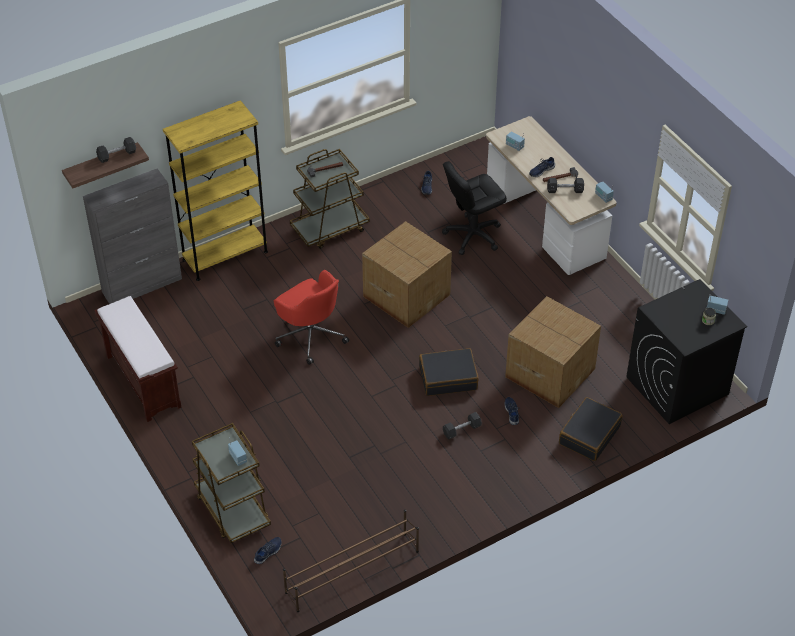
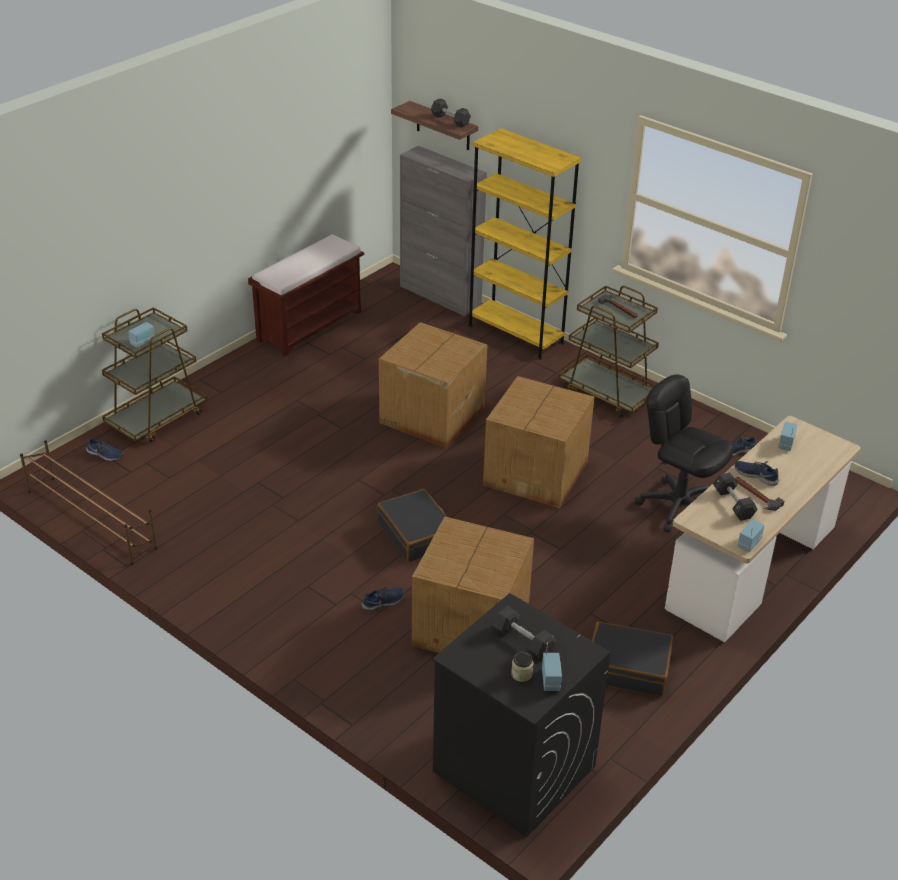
camera: 70 degrees right, 10 degrees down
red office chair [274,270,349,365] -> cardboard box [379,322,488,448]
black dumbbell [443,412,482,439] -> black dumbbell moved to [494,606,556,659]
black suitcase [559,397,623,461] -> black suitcase moved to [592,622,673,696]

